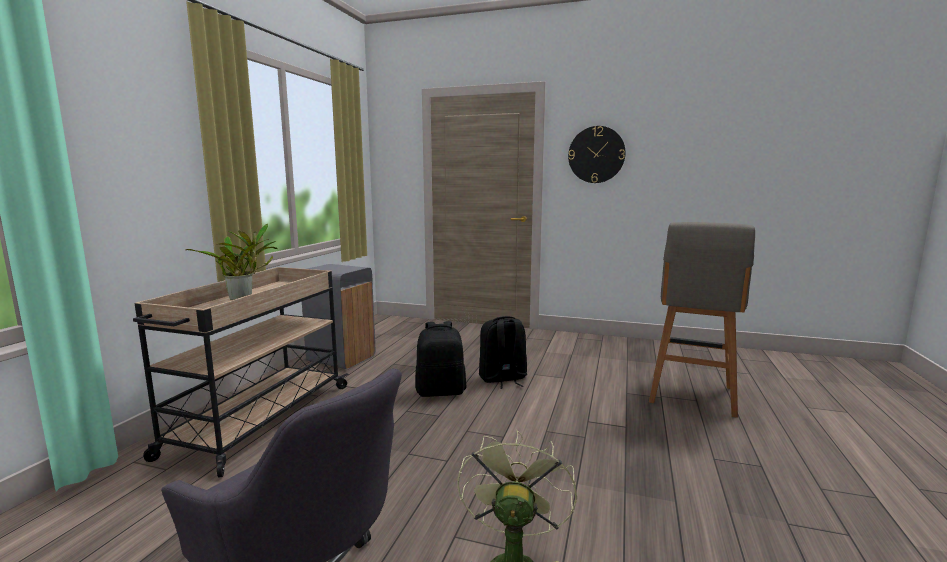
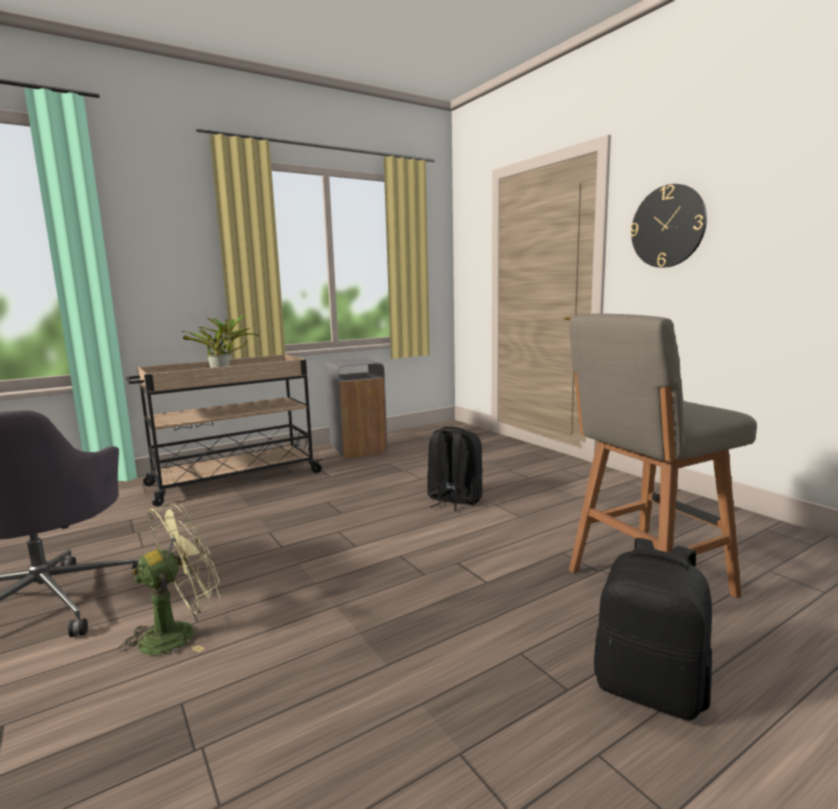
camera: 40 degrees right, 0 degrees up
black backpack [415,321,467,397] -> black backpack moved to [594,538,712,720]

